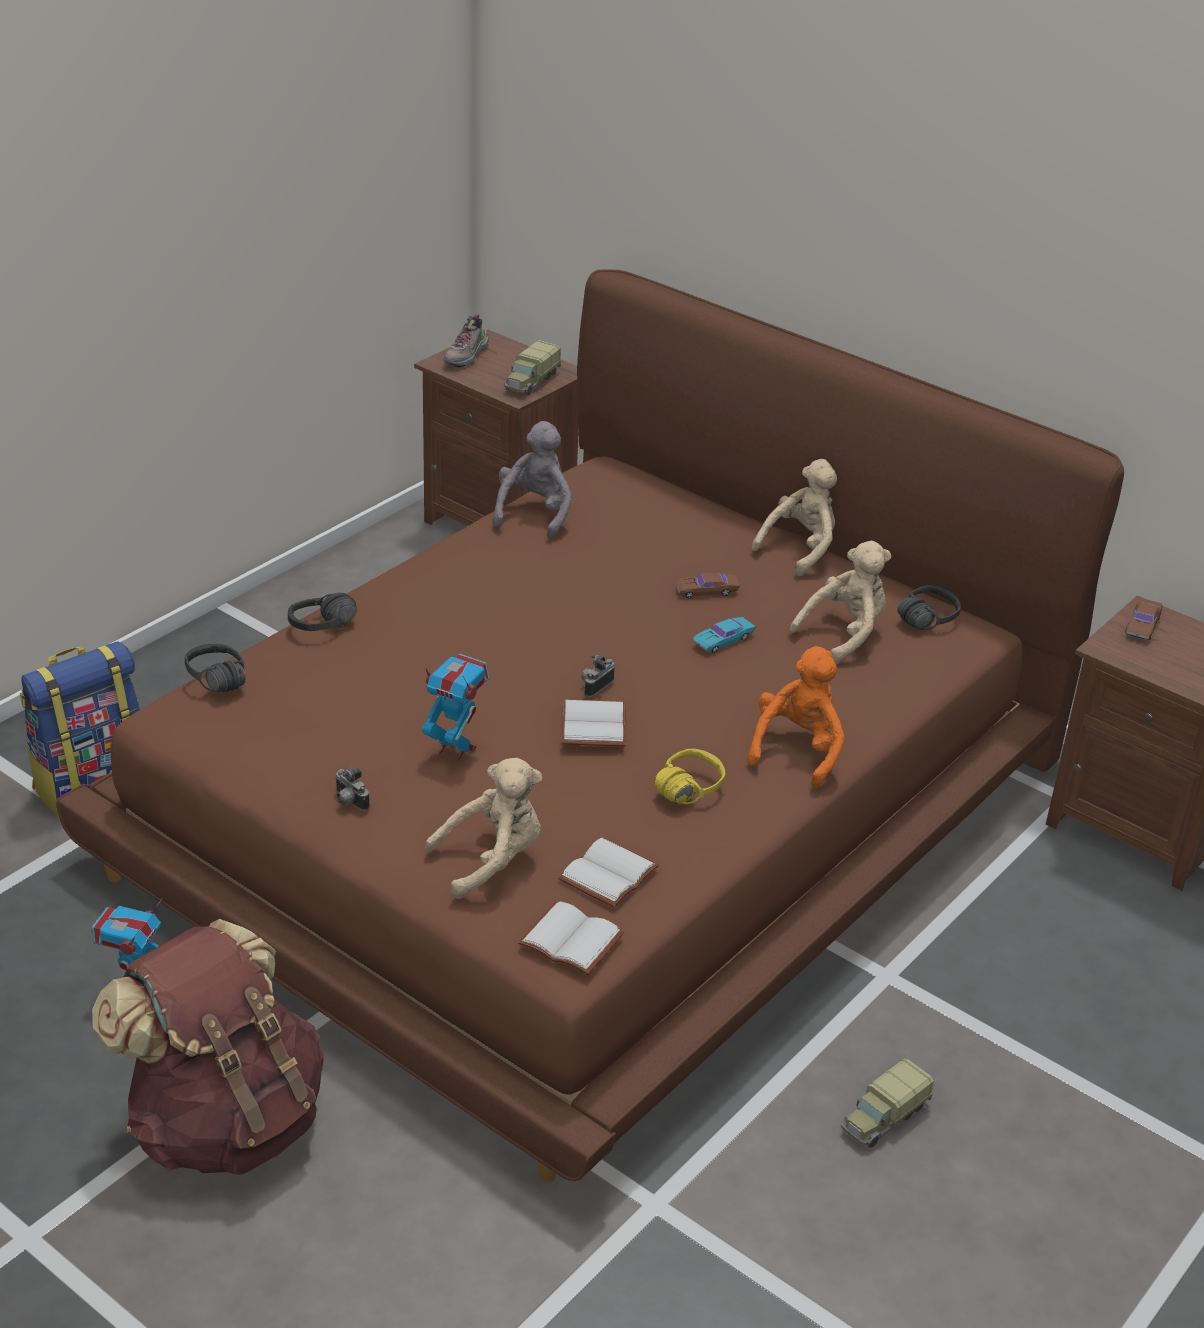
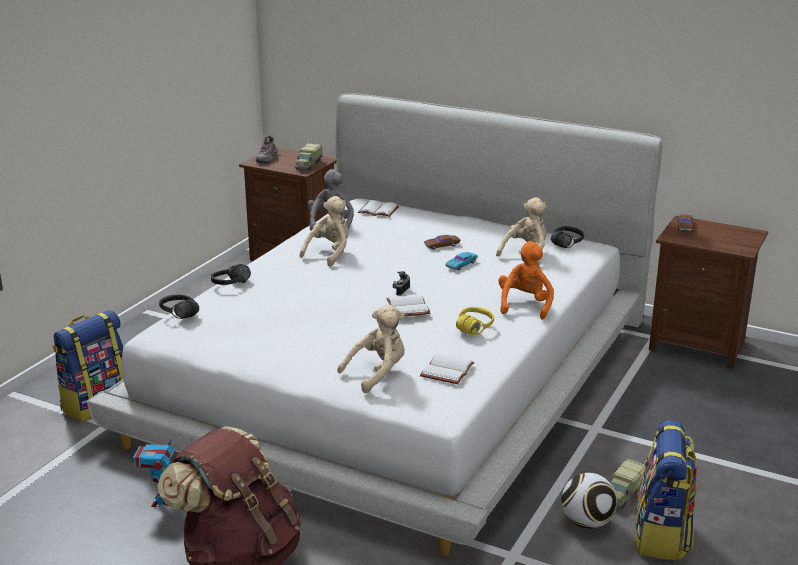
camera: 10 degrees left, 10 degrees down
brown bed [56,269,1124,1182] -> white bed [87,93,662,556]
camera [335,766,370,811] -> none
toy robot [422,654,490,761] -> none
white book [518,901,624,975] -> white book moved to [358,200,399,217]
beige plush toy [752,459,837,576] -> beige plush toy moved to [300,196,349,267]
none -> football [561,473,617,529]
none -> backpack [635,420,697,561]

